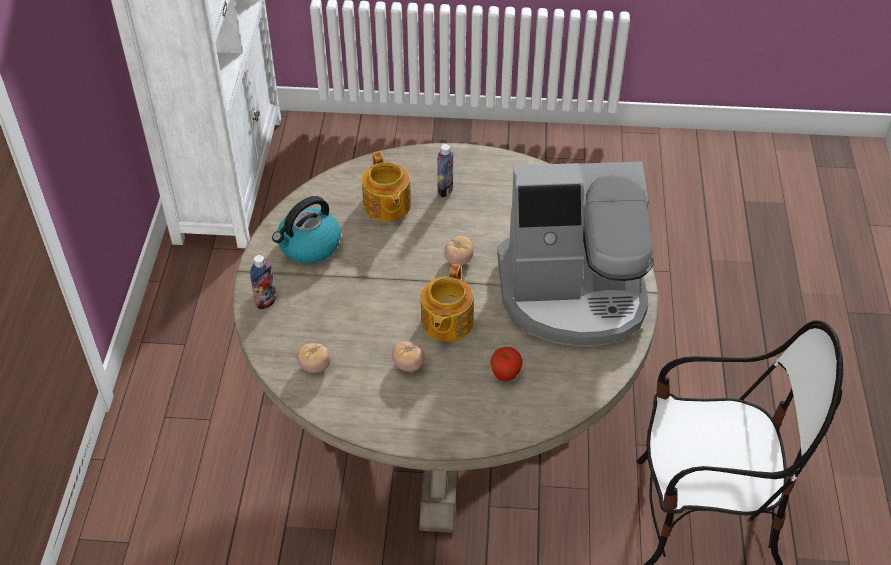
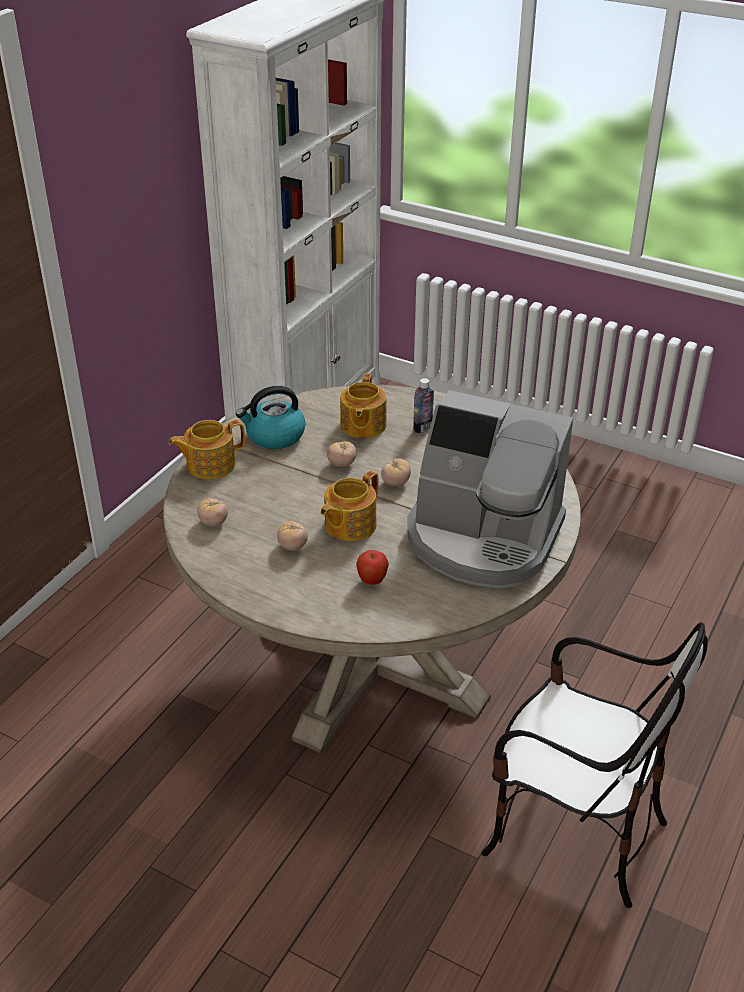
camera: 25 degrees right, 10 degrees down
bottle [250,255,277,310] -> teapot [168,420,245,479]
none -> tomato [327,441,357,467]

